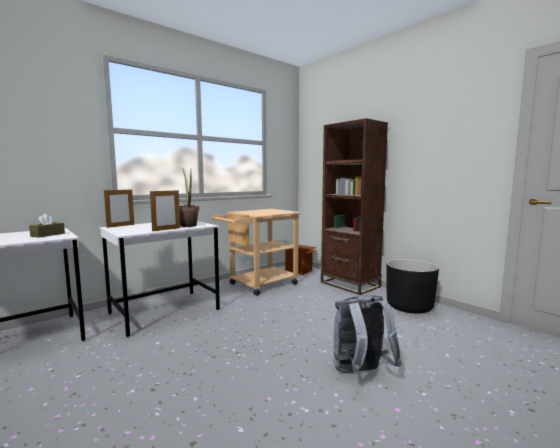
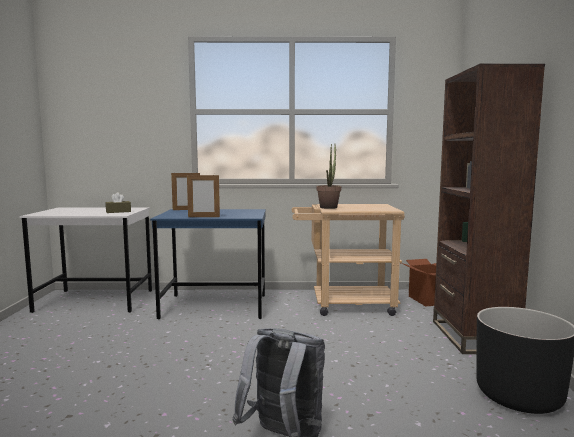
camera: 40 degrees right, 0 degrees up
white desk [100,221,220,337] -> blue desk [150,209,266,319]
potted plant [179,168,199,227] -> potted plant moved to [316,144,341,209]

